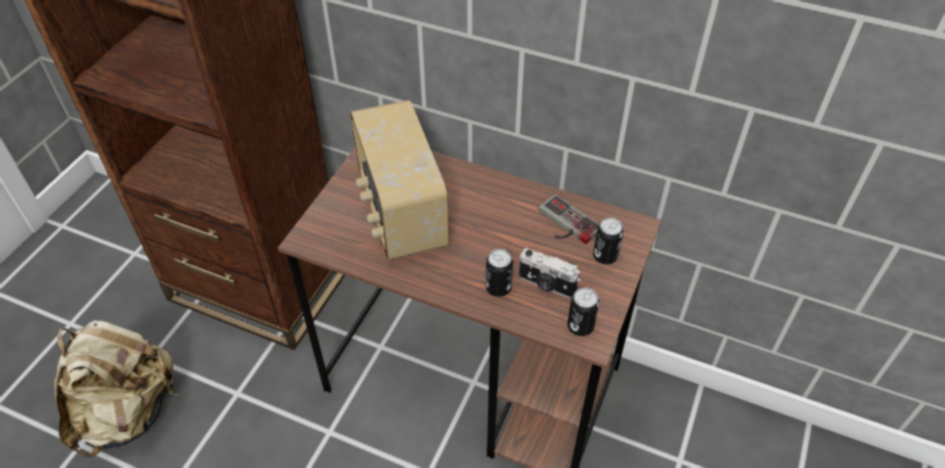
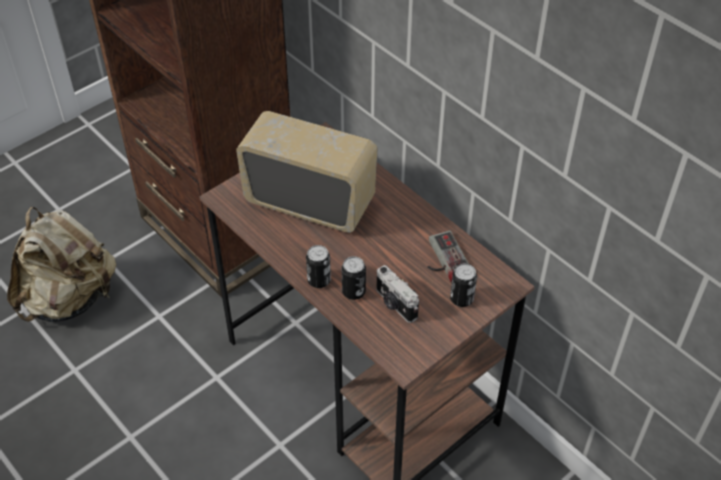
camera: 25 degrees right, 0 degrees up
radio [350,100,448,260] -> radio turned 105 degrees clockwise [236,111,378,233]
can [567,287,599,336] -> can moved to [306,245,331,288]

